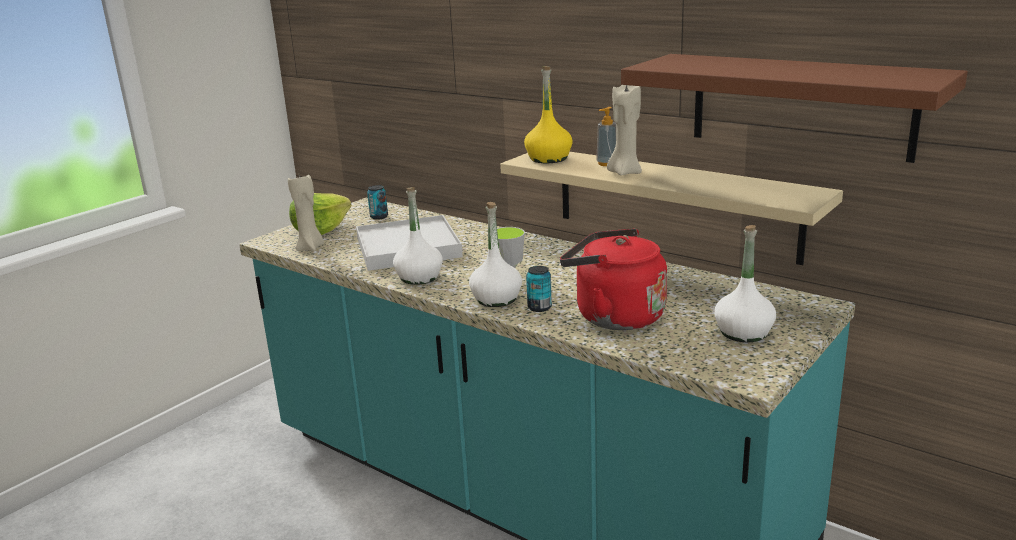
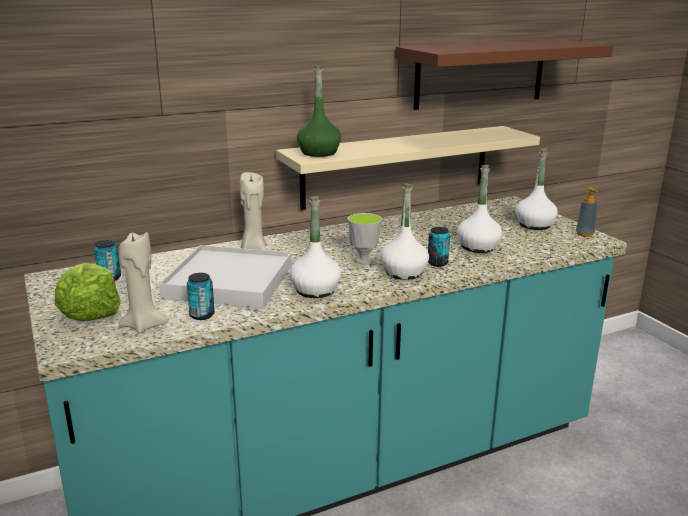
camera: 65 degrees left, 0 degrees up
yellow bottle [524,66,573,163] -> green bottle [297,66,341,157]
red kettle [560,229,667,330] -> white bottle [457,165,502,253]
soap dispenser [596,107,616,166] -> soap dispenser moved to [576,187,598,237]
beige candle [607,85,642,176] -> beige candle moved to [239,172,267,250]
none -> can [187,273,215,320]

